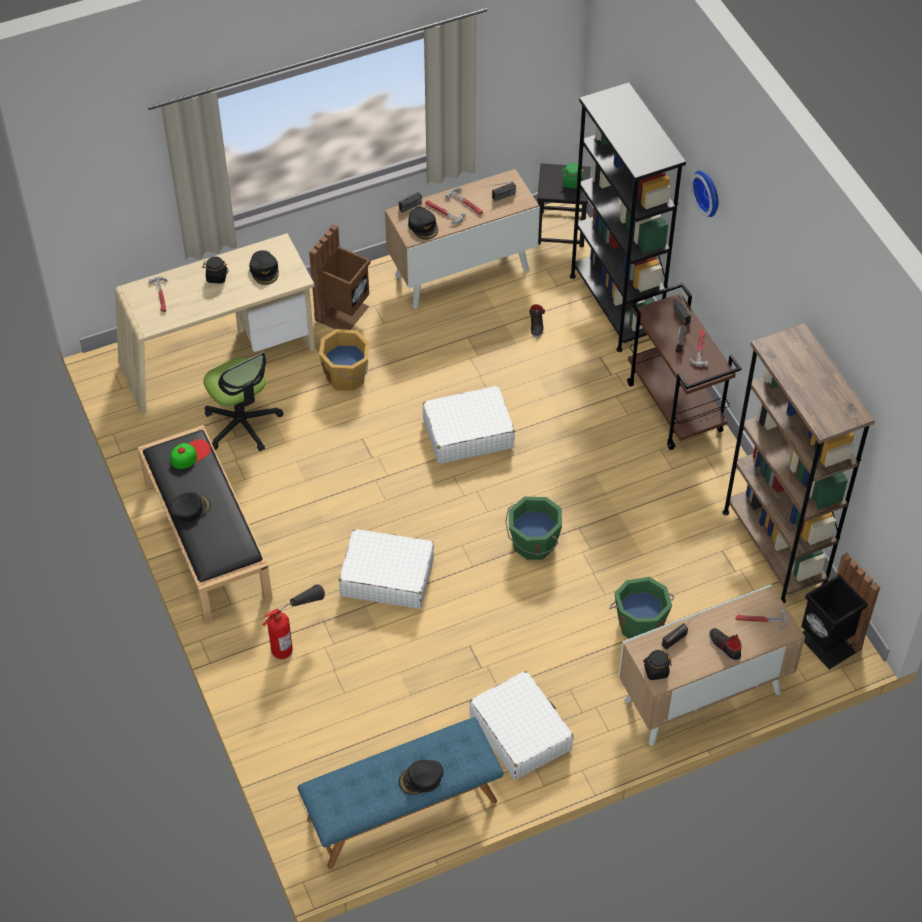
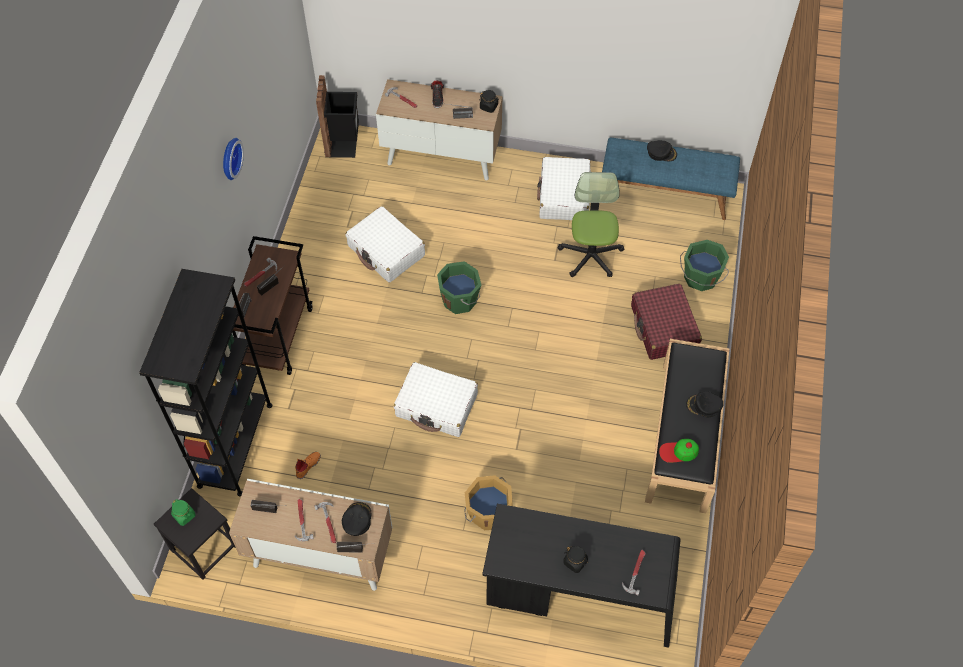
camera: 145 degrees left, 5 degrees up
beige desk [115,233,315,414] -> black desk [482,504,681,648]
office chair [203,352,283,451] -> office chair moved to [558,172,624,277]
black cap [249,250,279,285] -> none
fire extinguisher [262,584,325,659] -> red suitcase [631,284,702,360]
brown trash can [309,224,371,330] -> none
white suitcase [339,529,434,609] -> white suitcase moved to [346,206,425,283]
black shoe [529,304,545,338] -> orange shoe [295,452,321,479]
green bucket [609,577,674,639] -> green bucket moved to [680,240,729,291]
wall clock [691,171,718,217] -> wall clock moved to [223,138,244,180]
brown bookcase [722,323,875,603] -> none

